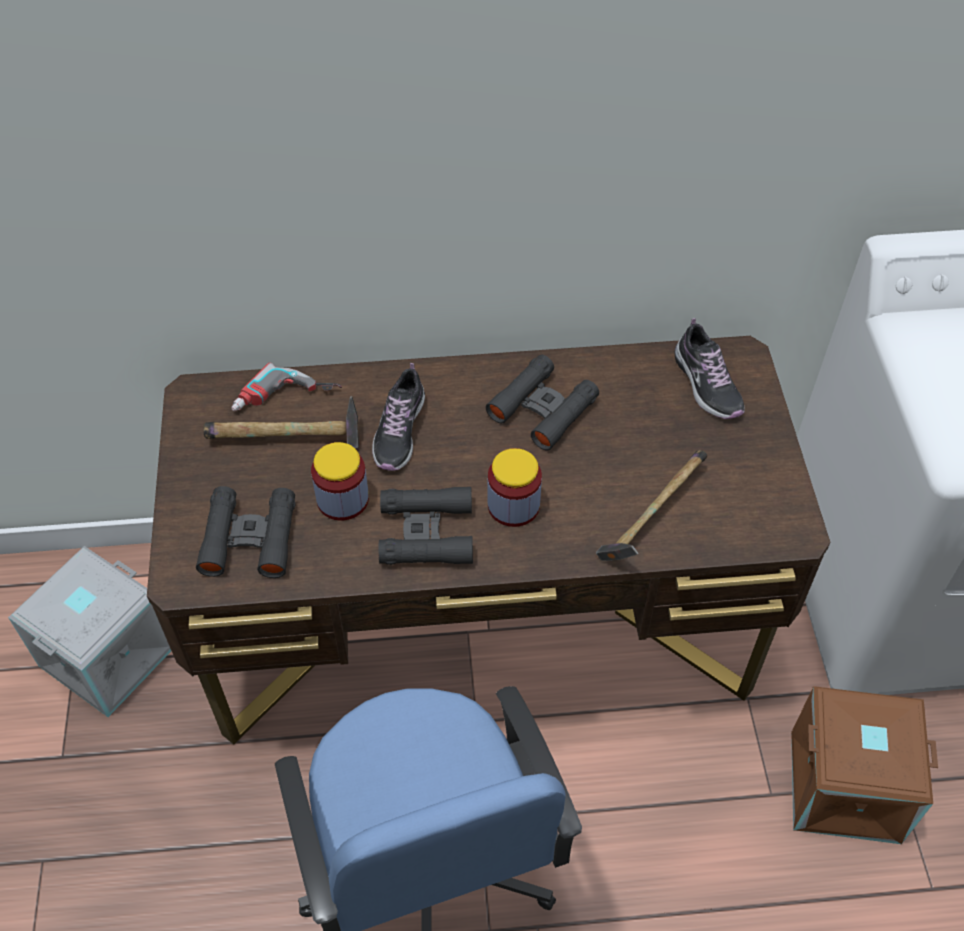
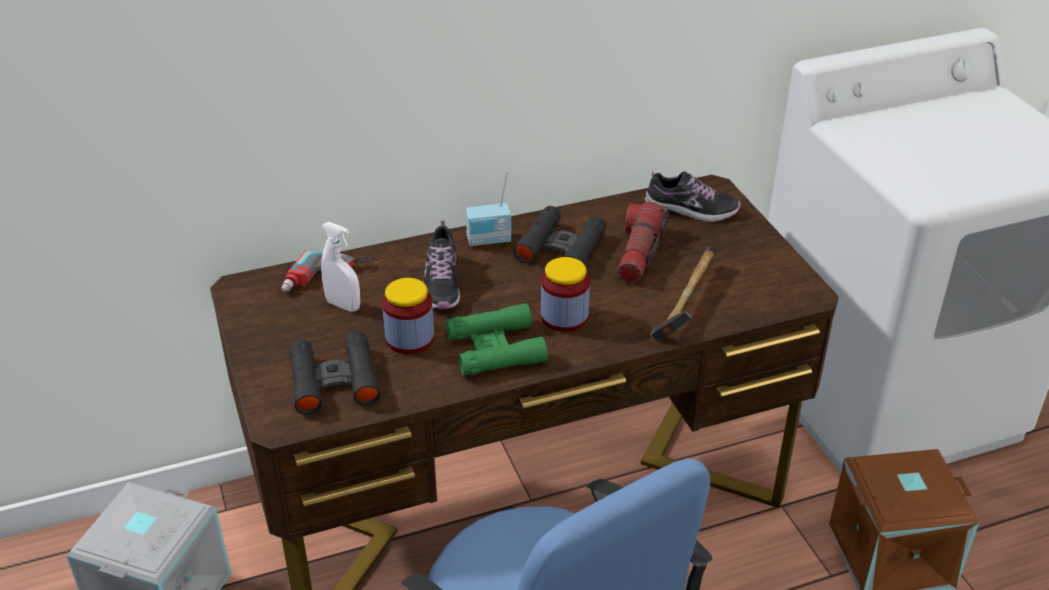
camera: 15 degrees left, 15 degrees down
hammer [203,396,359,448] -> white spray bottle [321,222,360,312]
black binoculars [378,487,473,565] -> green binoculars [446,303,548,375]
shoe [674,318,745,419] -> shoe turned 45 degrees counterclockwise [644,171,741,222]
none -> radio [466,171,511,246]
none -> flashlight [617,202,669,283]

